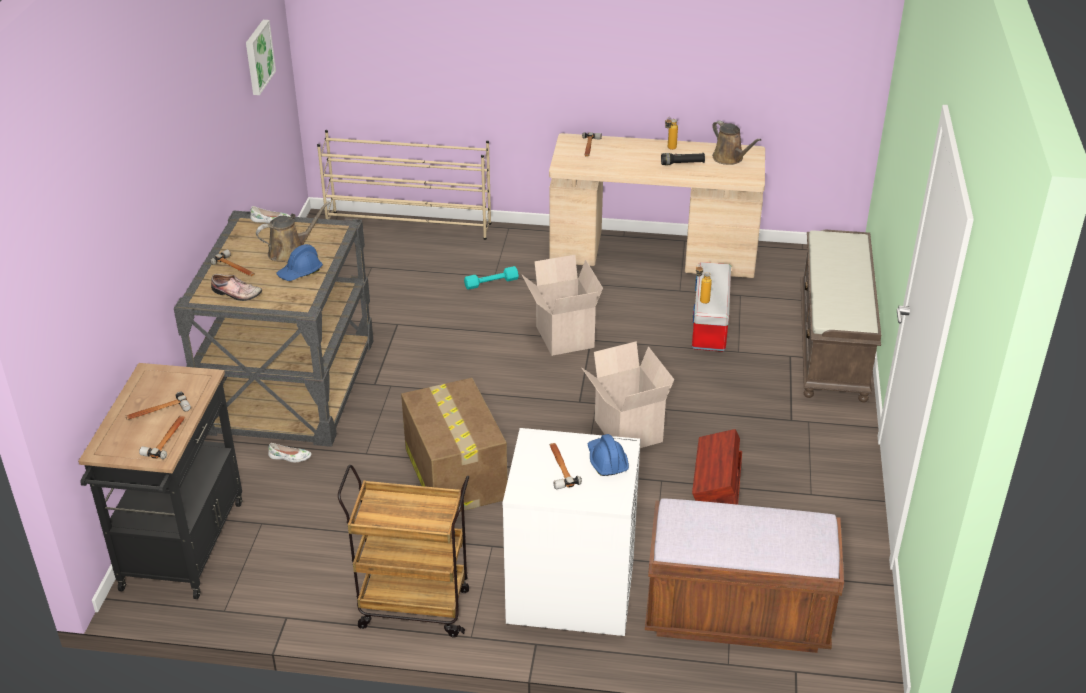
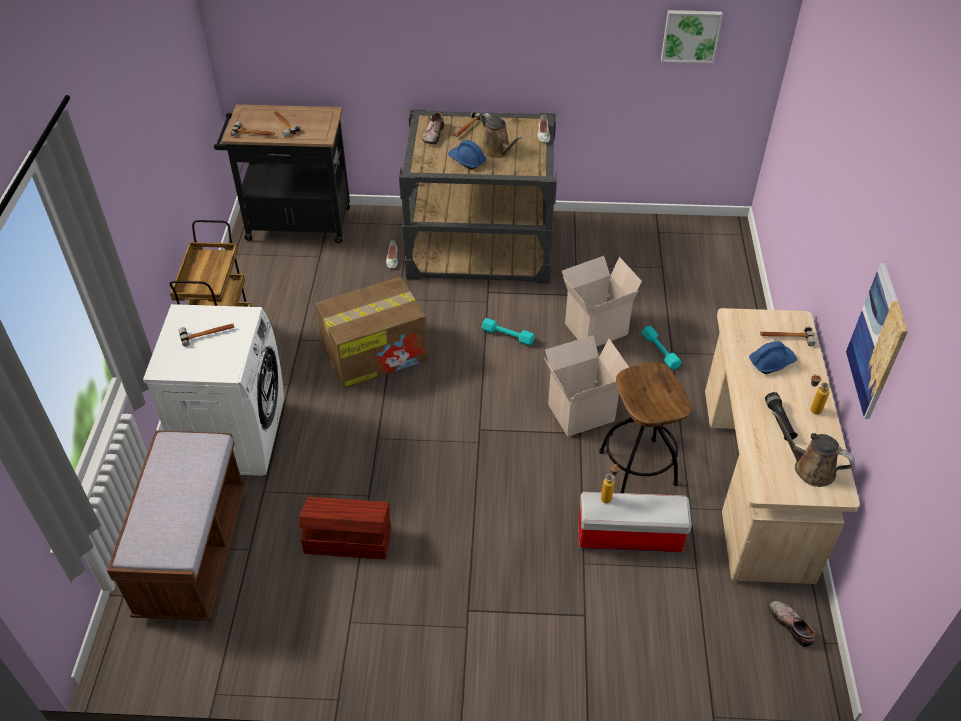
camera: 85 degrees right, 10 degrees up
beige shoe rack [317,130,491,240] -> none
cardboard box [582,341,674,448] -> cardboard box moved to [562,256,642,347]
blue hard hat [588,434,629,476] -> blue hard hat moved to [749,341,797,374]
brown watering can [712,120,761,165] -> brown watering can turned 75 degrees clockwise [772,411,855,487]
brown bench [800,230,881,403] -> none
none -> turquoise dumbbell [481,318,535,346]
none -> brown stool [599,363,691,493]
none -> shoe [769,601,815,647]
none -> picture [846,263,908,419]

